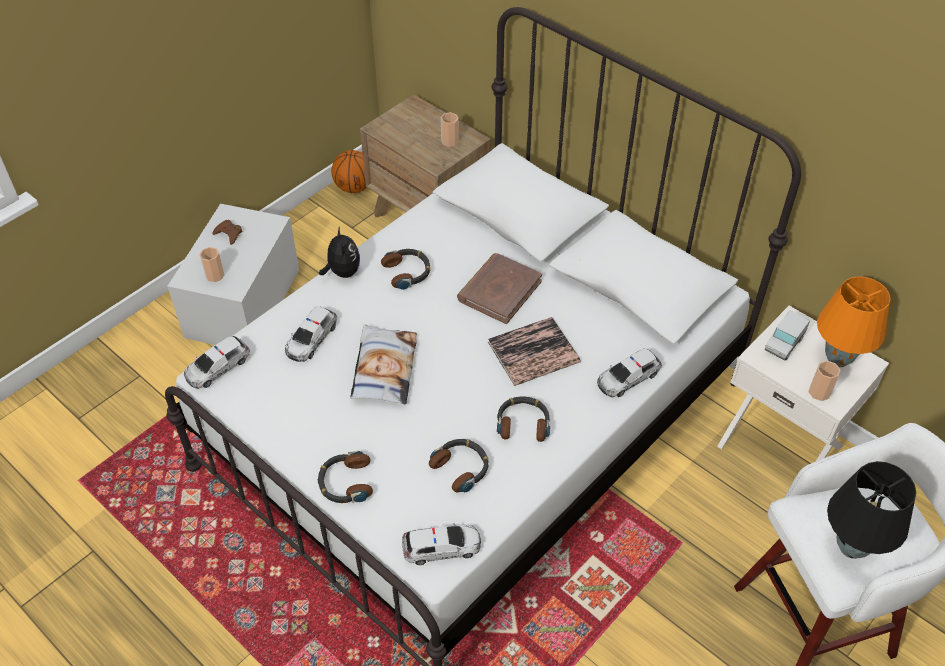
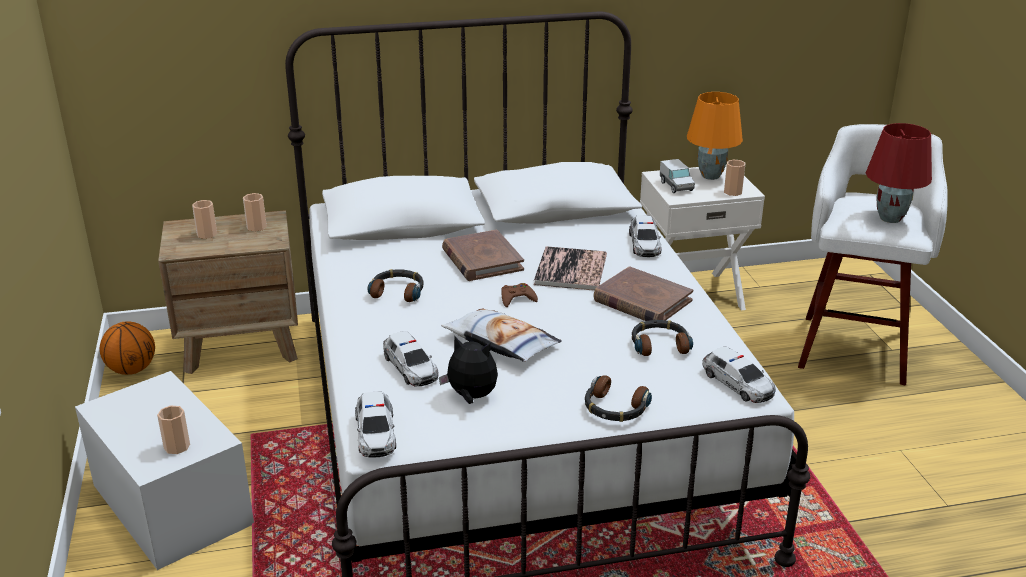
camera: 55 degrees left, 20 degrees down
brown game controller [212,220,242,245] -> brown game controller moved to [501,283,538,307]
plush toy [319,226,360,278] -> plush toy moved to [439,336,498,404]
toy car [402,523,481,565] -> toy car turned 120 degrees clockwise [702,346,776,403]
headphones [497,396,550,442] -> brown book [593,266,693,321]
black table lamp [827,461,916,559] -> red table lamp [866,123,932,223]
none -> cup [192,200,217,239]

